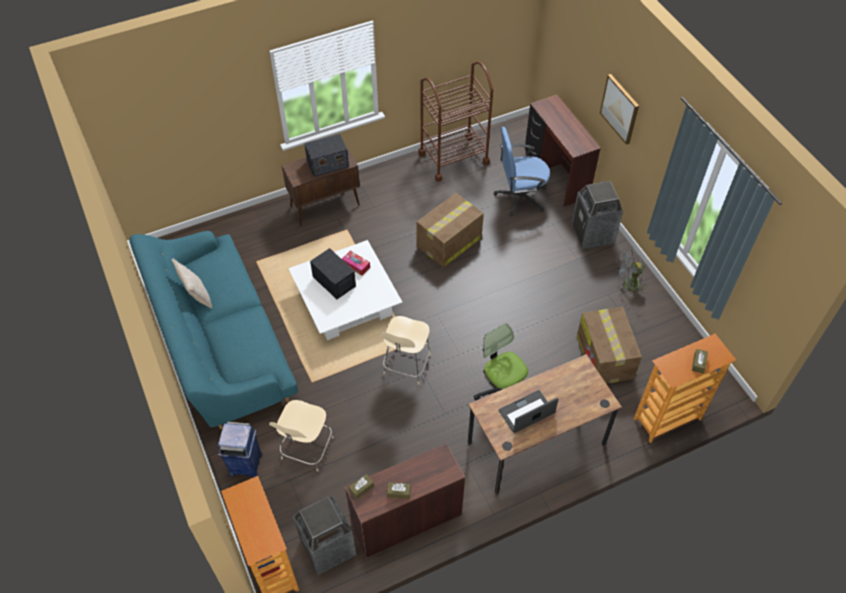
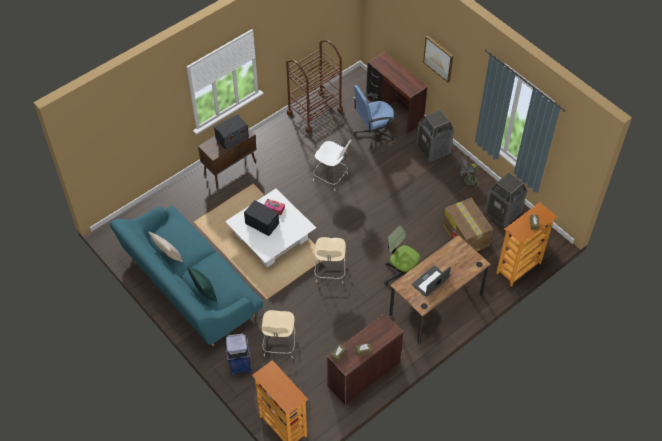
camera: 15 degrees left, 0 degrees up
trash can [293,496,357,575] -> trash can moved to [485,172,527,228]
cardboard box [416,193,484,268] -> white chair [313,140,351,191]
none -> green pillow [187,266,217,302]

